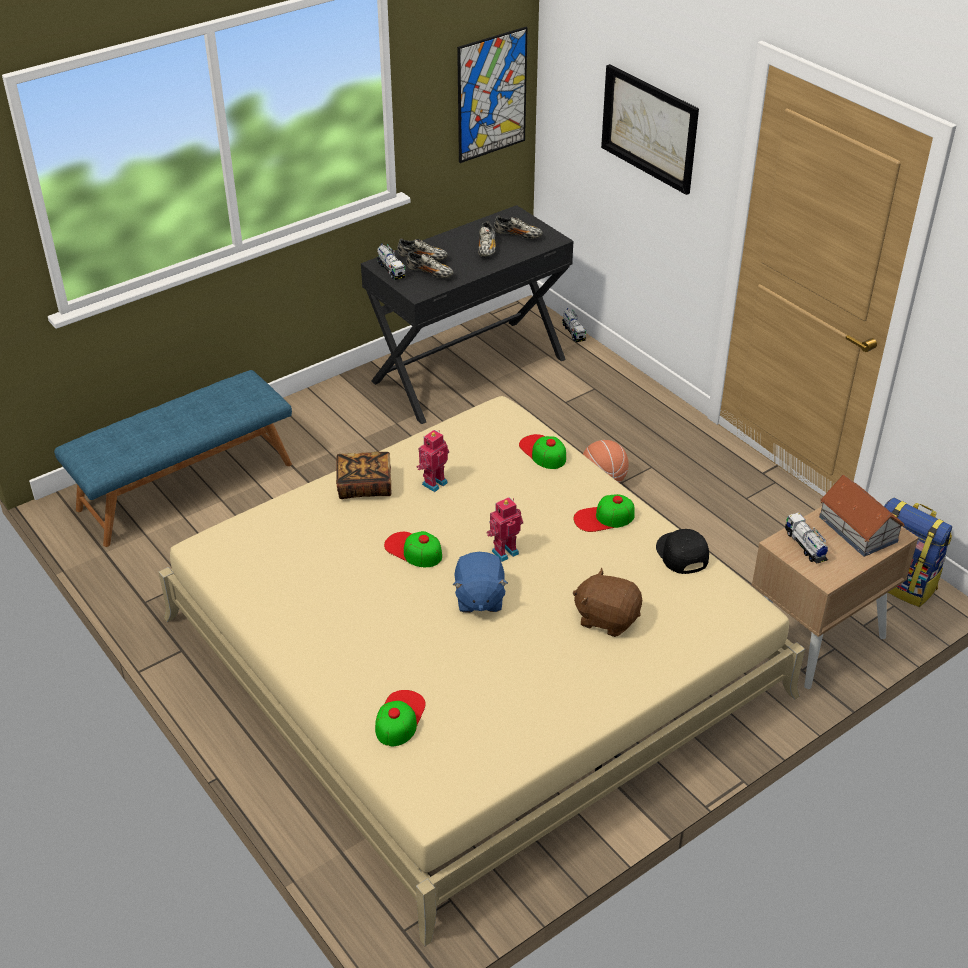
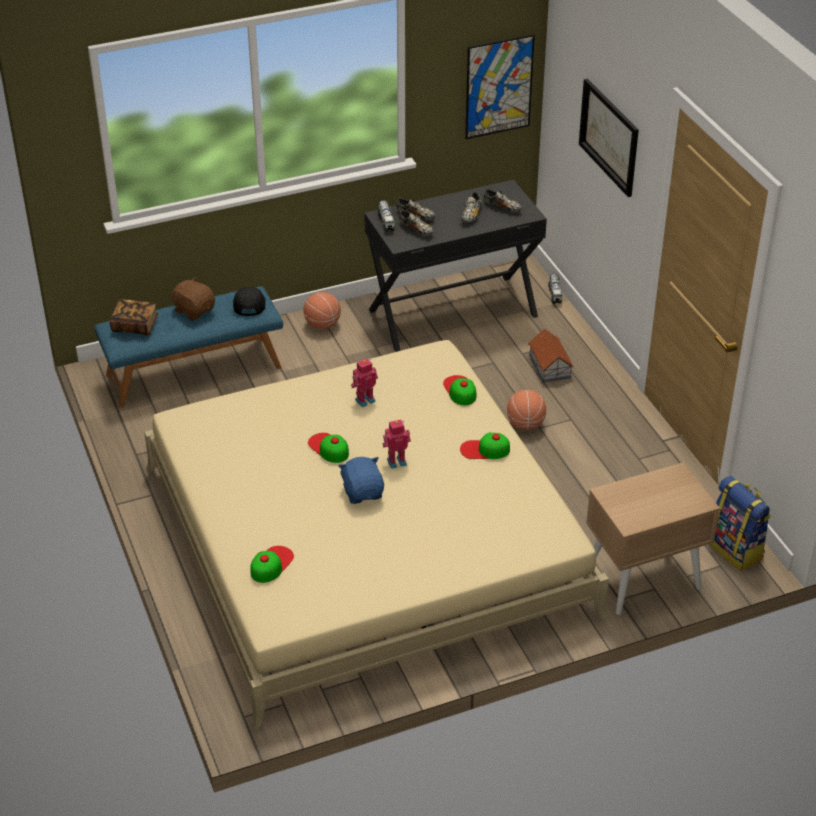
camera: 15 degrees right, 0 degrees up
book [336,452,392,499] -> book moved to [110,299,158,335]
blue plush toy [453,552,508,613] -> blue plush toy turned 150 degrees clockwise [338,457,384,504]
brown plush toy [573,568,642,637] -> brown plush toy moved to [170,277,215,321]
black cap [656,529,709,574] -> black cap moved to [233,287,266,316]
toy truck [785,512,828,564] -> none
toy house [819,475,905,557] -> toy house moved to [528,329,574,383]
none -> basketball [303,292,341,329]

